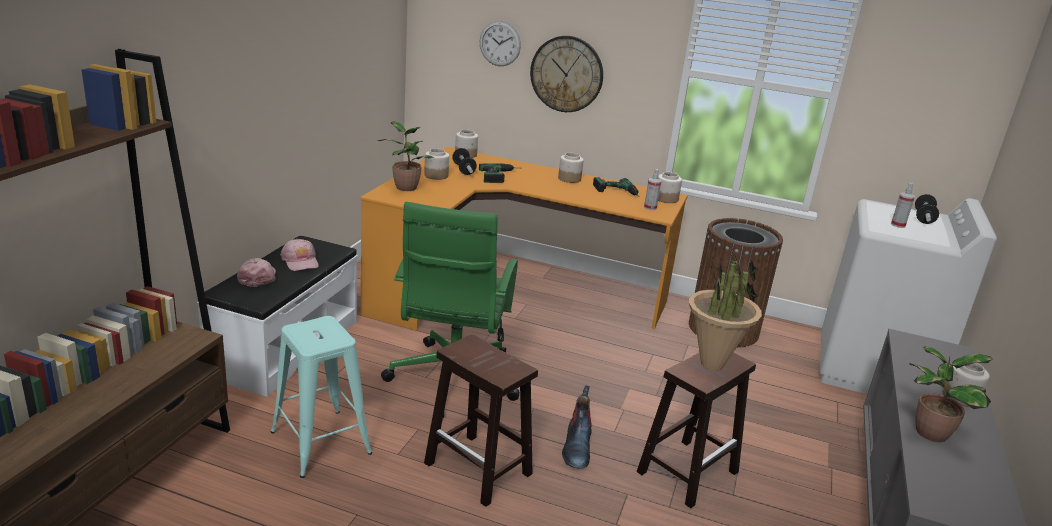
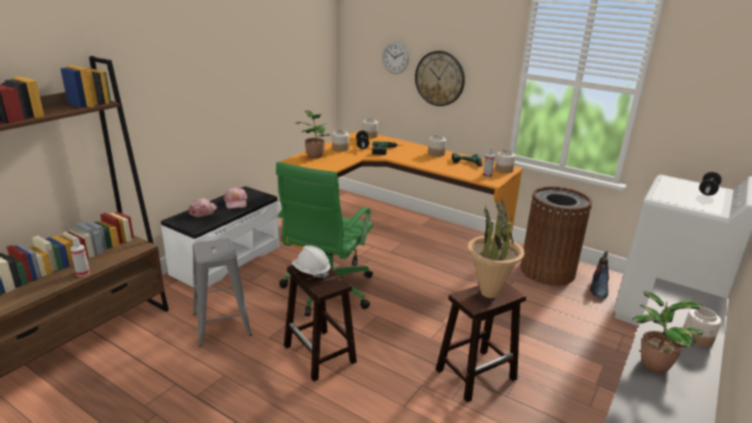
camera: 15 degrees right, 0 degrees up
turquoise stool [271,316,372,478] -> grey stool [192,238,252,347]
boot [562,386,591,469] -> boot moved to [590,251,609,298]
spray bottle [891,183,915,228] -> spray bottle moved to [70,237,90,277]
none -> white hard hat [292,245,330,279]

